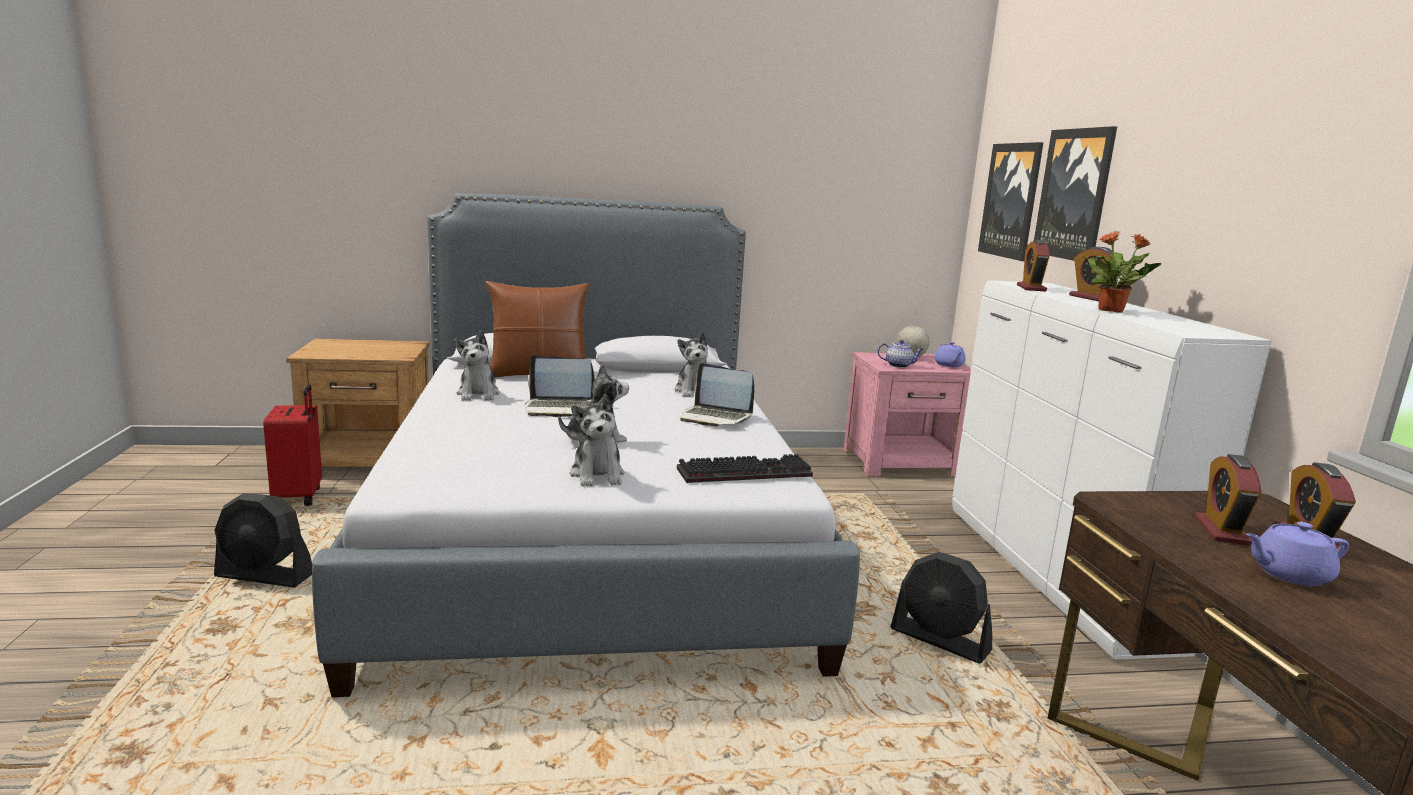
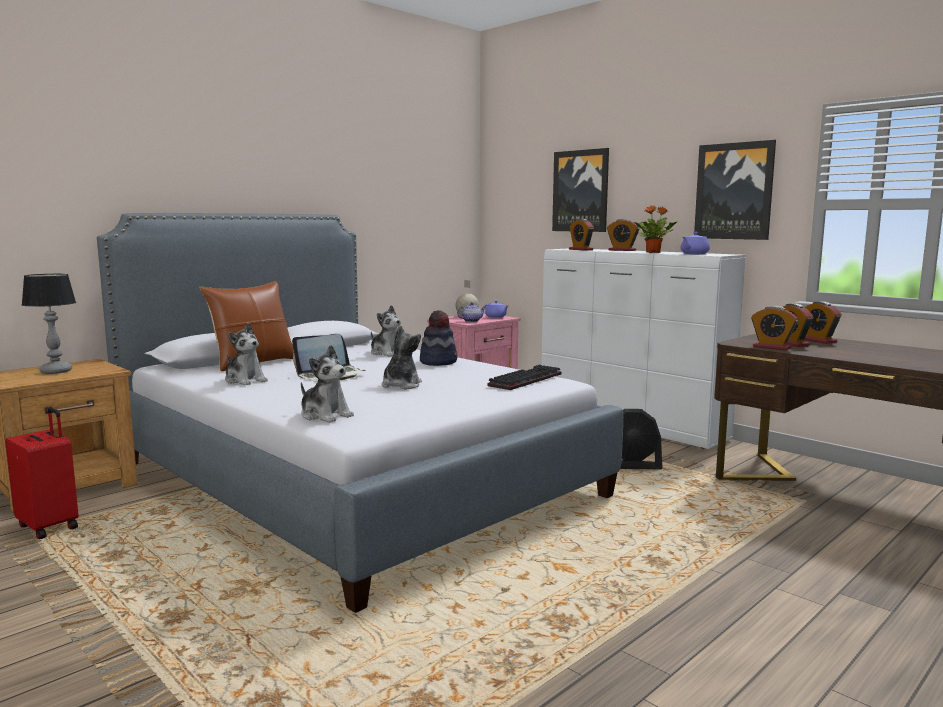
camera: 35 degrees left, 5 degrees down
black fan [214,493,312,588] -> none
plush toy [570,394,625,486] -> plush toy moved to [301,345,354,423]
laptop [680,363,754,426] -> hat [420,310,457,366]
picture [978,142,1044,261] -> picture moved to [694,140,776,240]
purple teapot [1246,522,1349,586] -> purple teapot moved to [681,232,710,254]
none -> table lamp [22,274,76,374]
none -> alarm clock [751,306,798,350]

